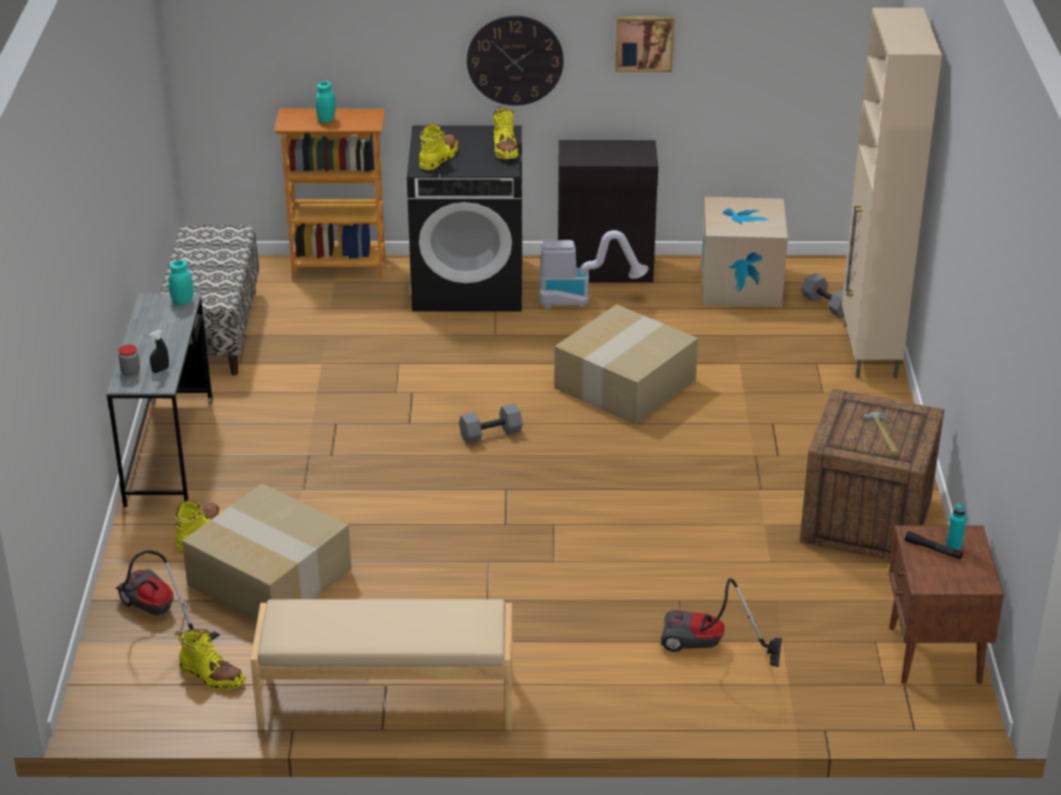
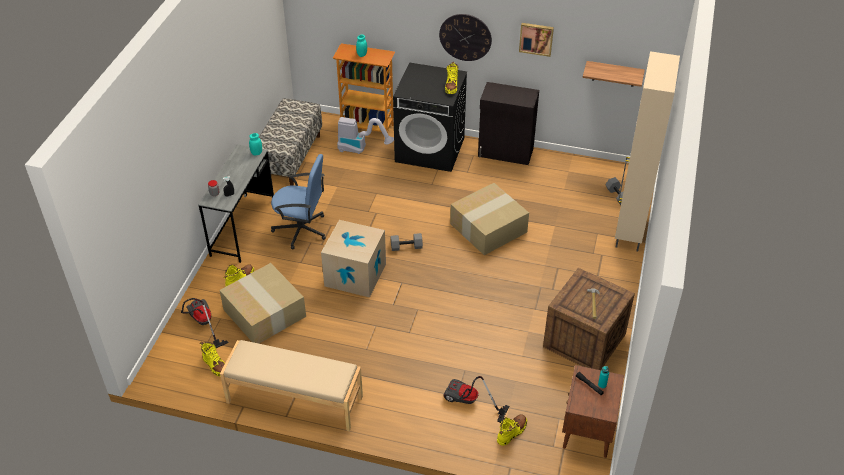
camera: 15 degrees right, 10 degrees up
yellow boot [419,124,458,170] -> yellow boot moved to [497,414,527,446]
vacuum cleaner [539,230,648,309] -> vacuum cleaner moved to [337,117,394,154]
cardboard box [701,197,788,307] -> cardboard box moved to [321,220,386,297]
none -> blue office chair [271,154,326,249]
none -> shelf [583,61,645,87]

